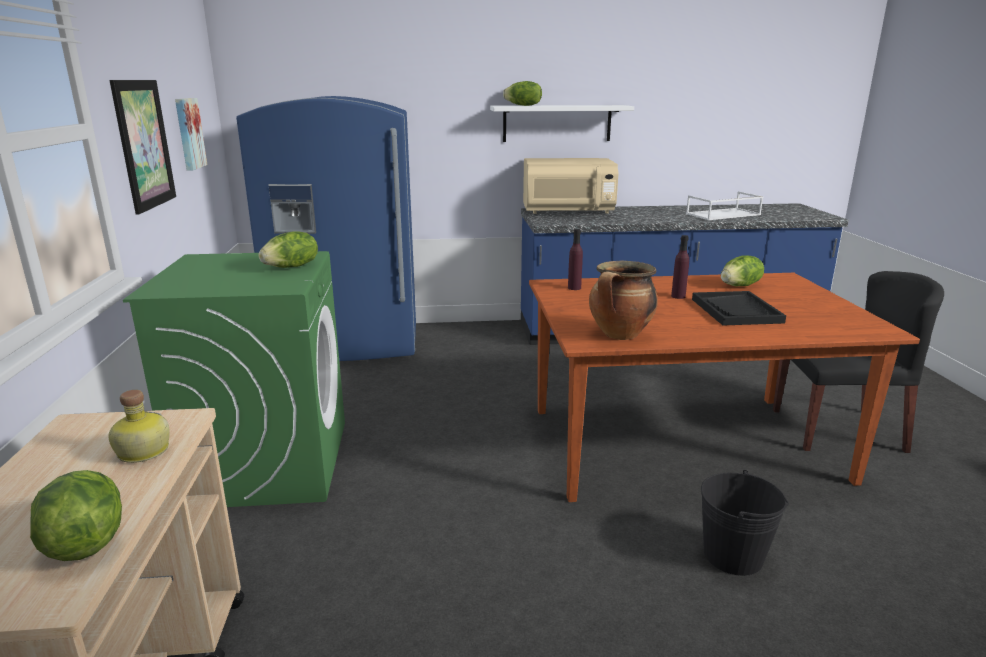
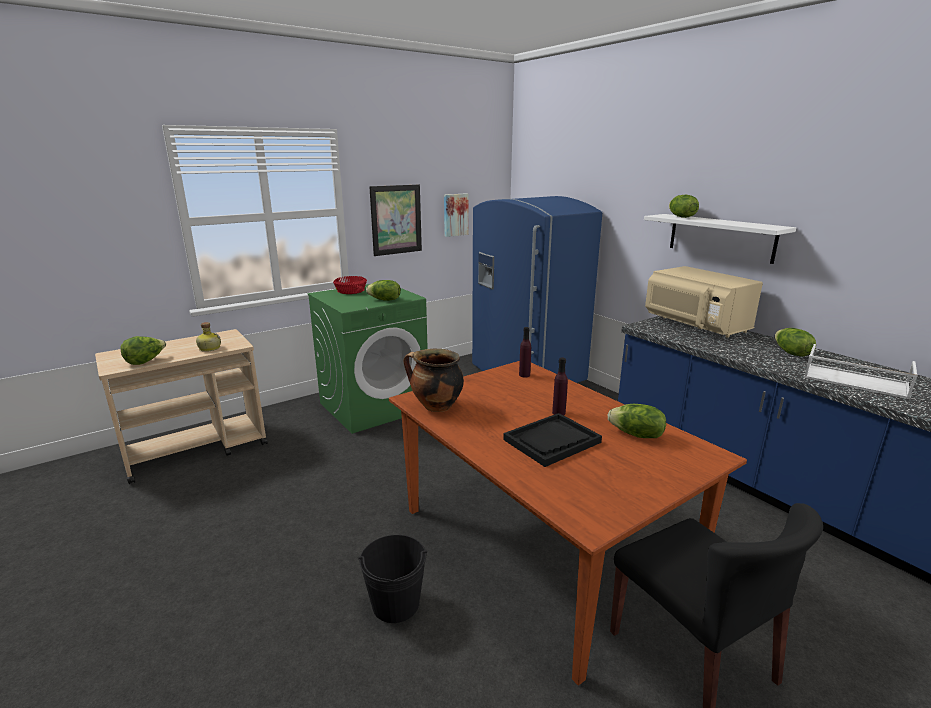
camera: 60 degrees right, 0 degrees up
none -> red bowl [333,276,367,294]
none -> lettuce [775,328,816,356]

